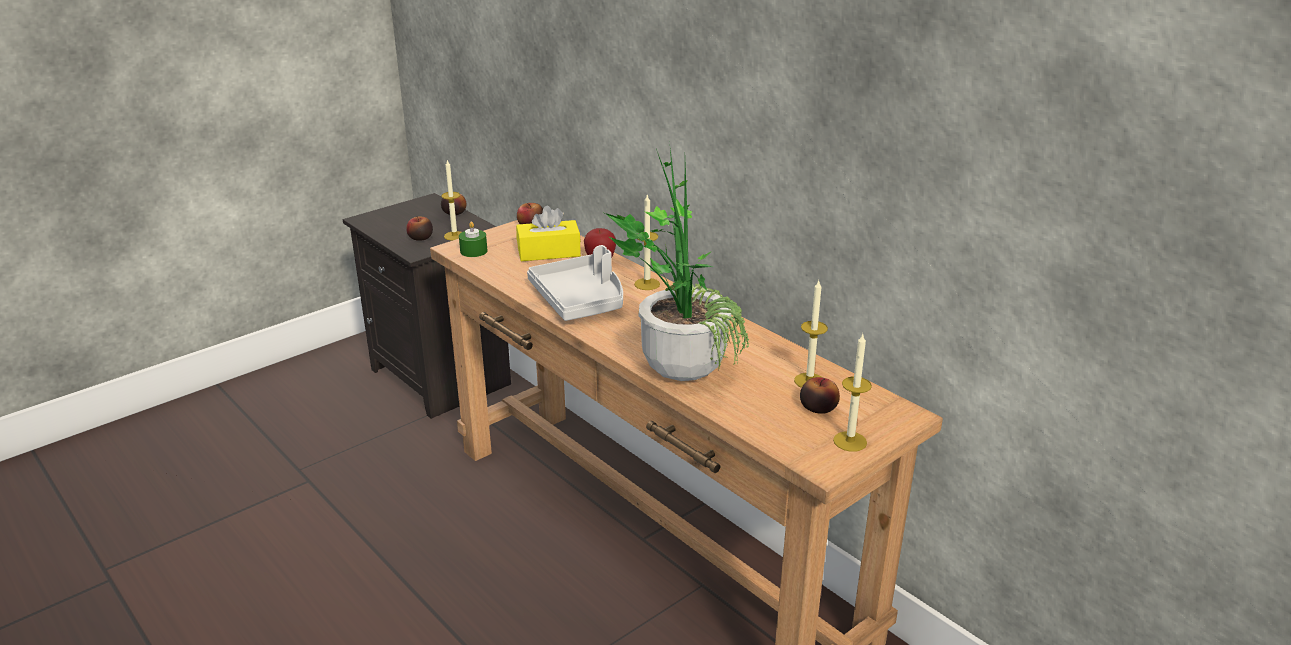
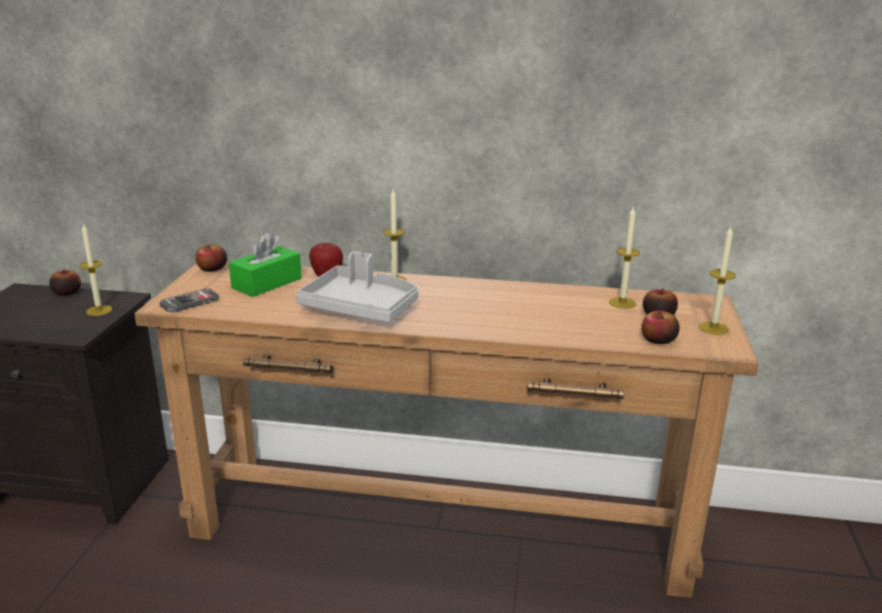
camera: 40 degrees left, 5 degrees down
apple [406,216,433,241] -> apple moved to [641,311,680,344]
green candle [459,221,487,257] -> phone [160,289,219,312]
yellow tissue box [516,206,581,261] -> green tissue box [229,232,302,297]
potted plant [605,149,749,381] -> none

